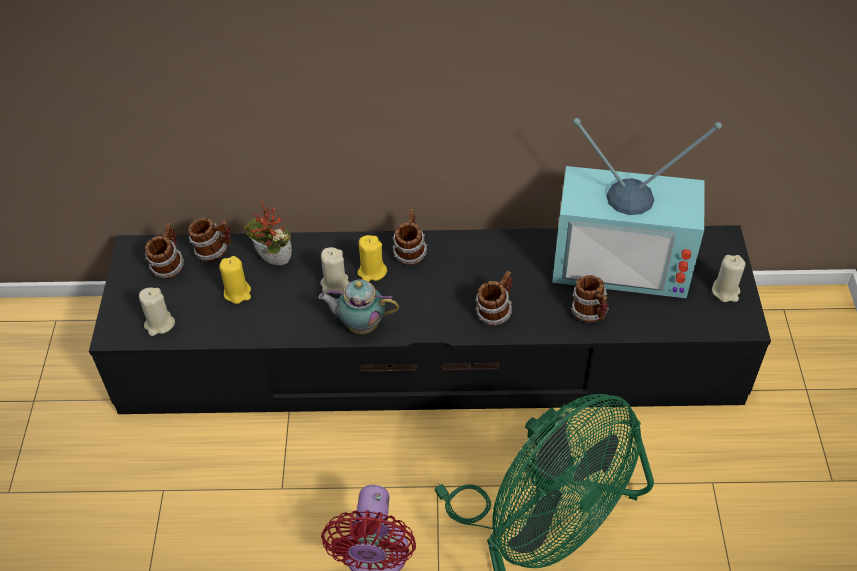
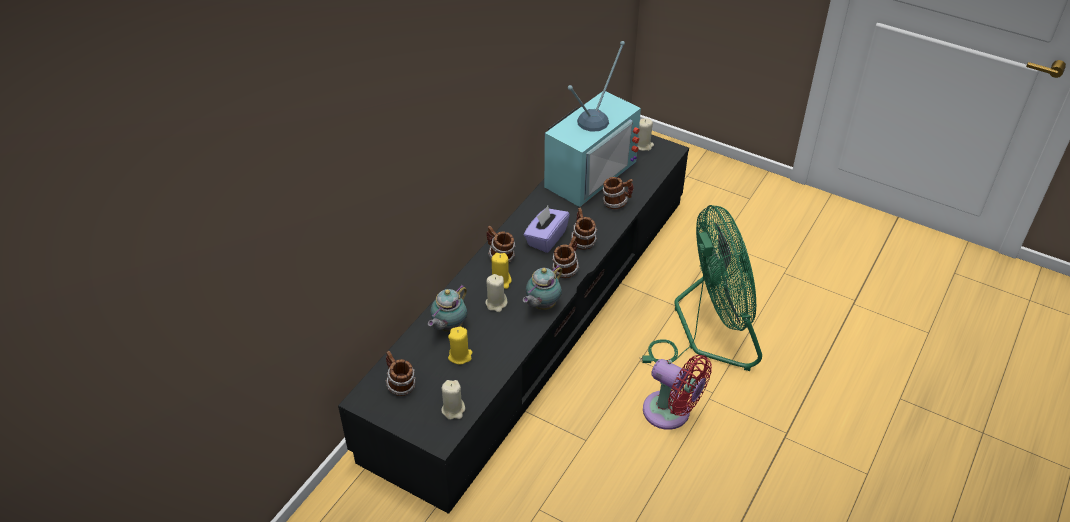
camera: 60 degrees left, 5 degrees down
mug [188,218,231,262] -> mug moved to [552,236,579,278]
potted plant [244,200,292,266] -> teapot [428,284,467,332]
none -> purple tissue box [524,206,570,253]

